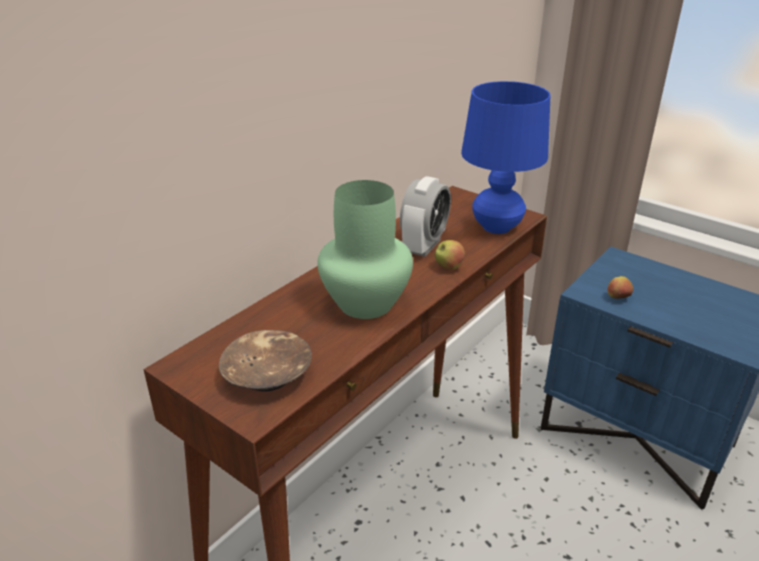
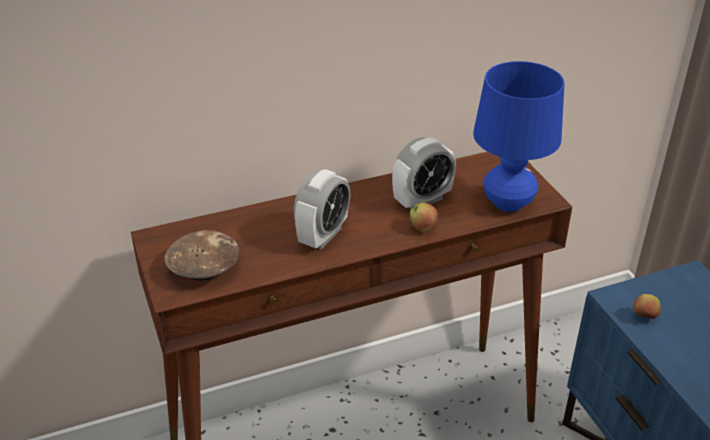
camera: 30 degrees right, 5 degrees up
green vase [317,180,413,319] -> alarm clock [294,169,351,249]

